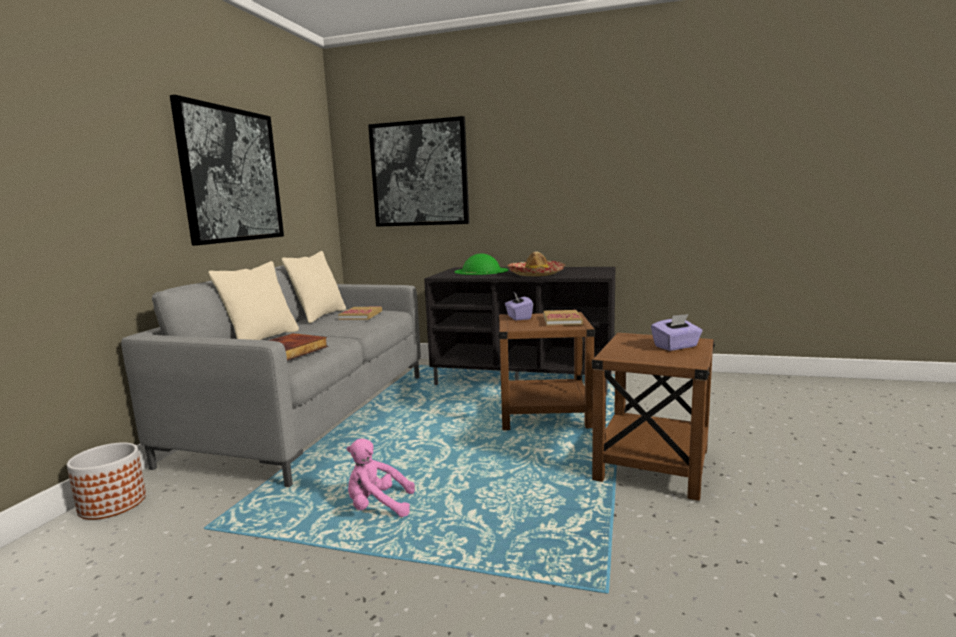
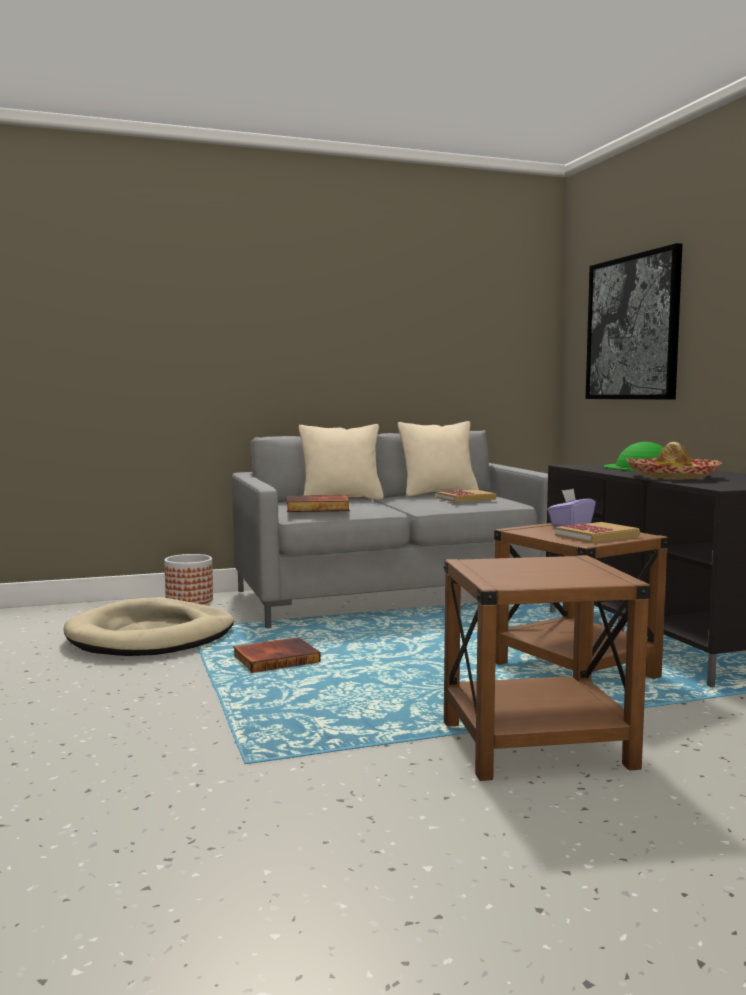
camera: 55 degrees right, 5 degrees down
picture [170,95,284,246] -> none
pink plush toy [346,439,415,517] -> book [233,637,320,673]
purple tissue box [651,314,703,351] -> none
none -> beige dog bed [64,597,234,656]

